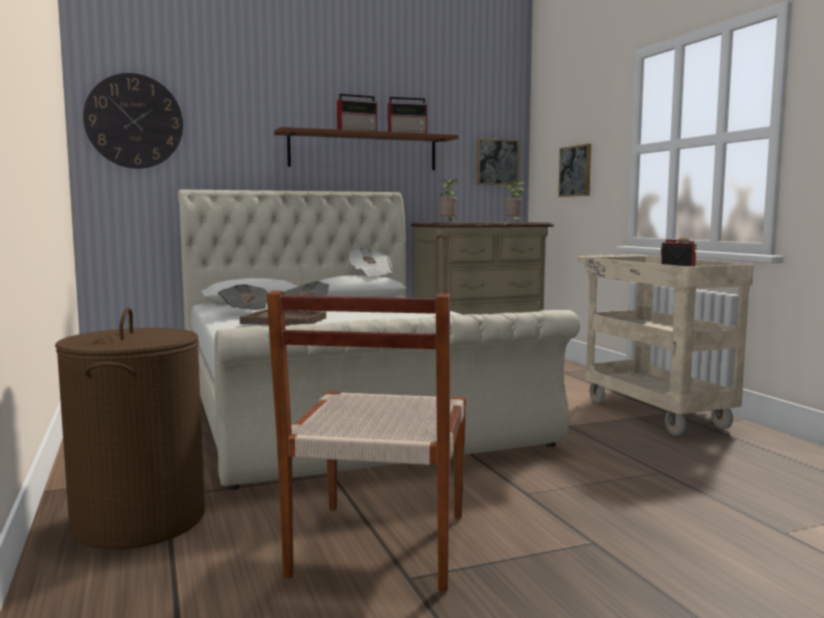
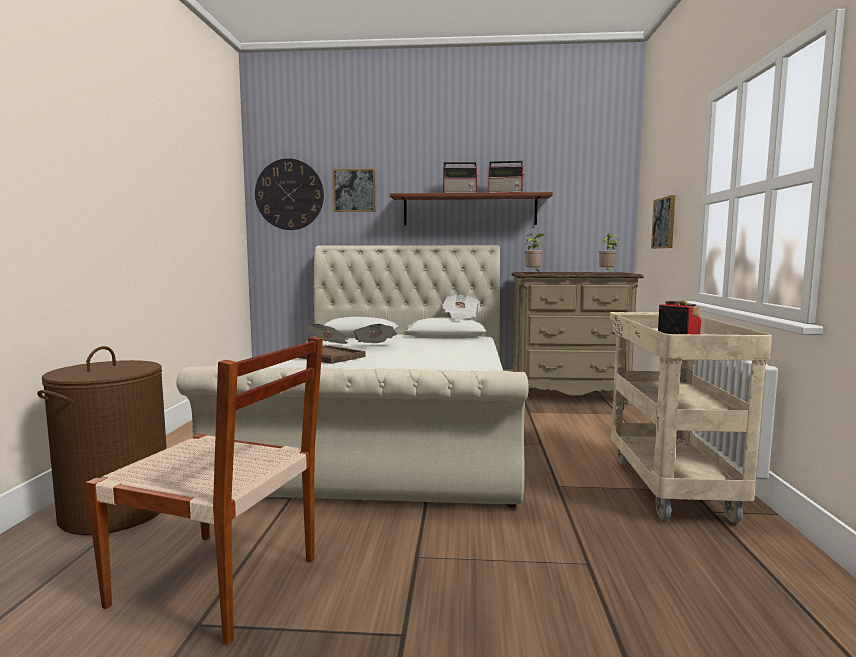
camera: 25 degrees right, 0 degrees up
chair [267,291,466,592] -> chair turned 105 degrees counterclockwise [86,336,323,645]
picture [477,138,519,185] -> picture moved to [333,169,375,212]

